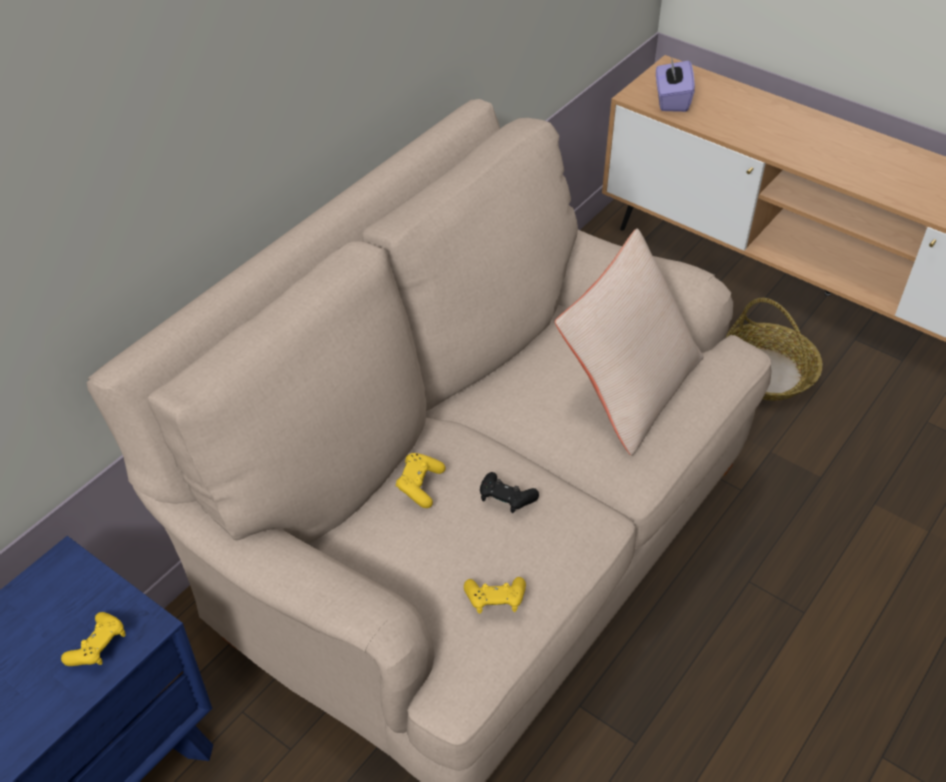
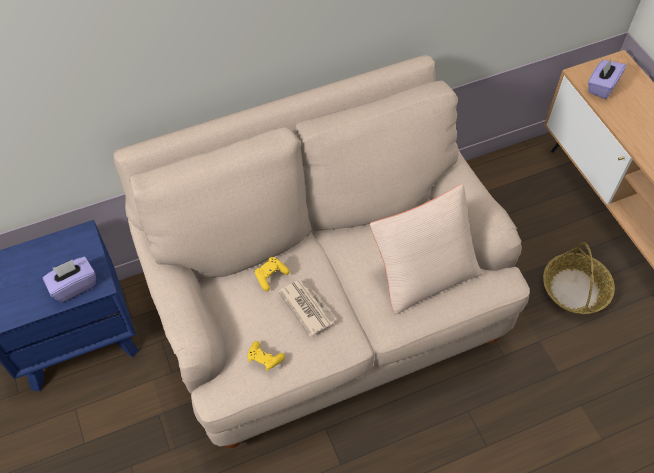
camera: 30 degrees right, 10 degrees up
yellow game controller [61,612,126,666] -> purple tissue box [43,257,96,302]
black game controller [480,472,539,513] -> newspaper [278,279,337,337]

